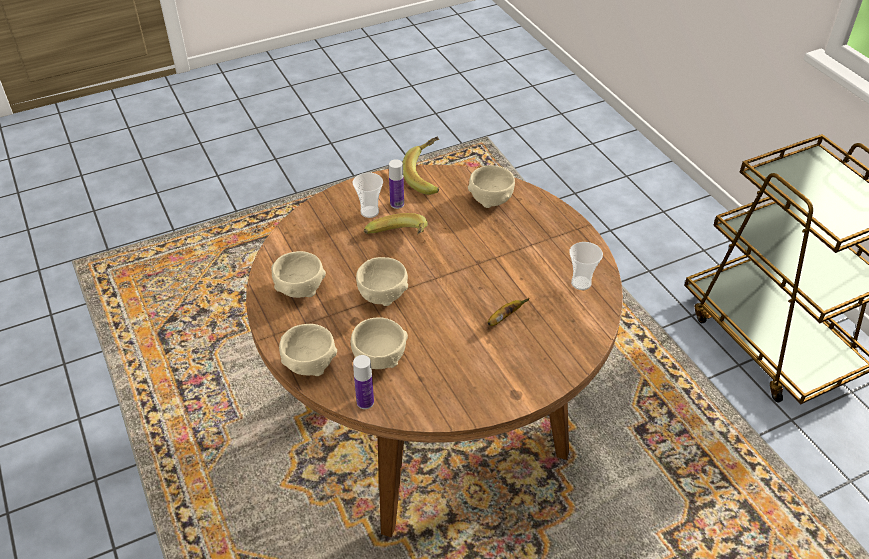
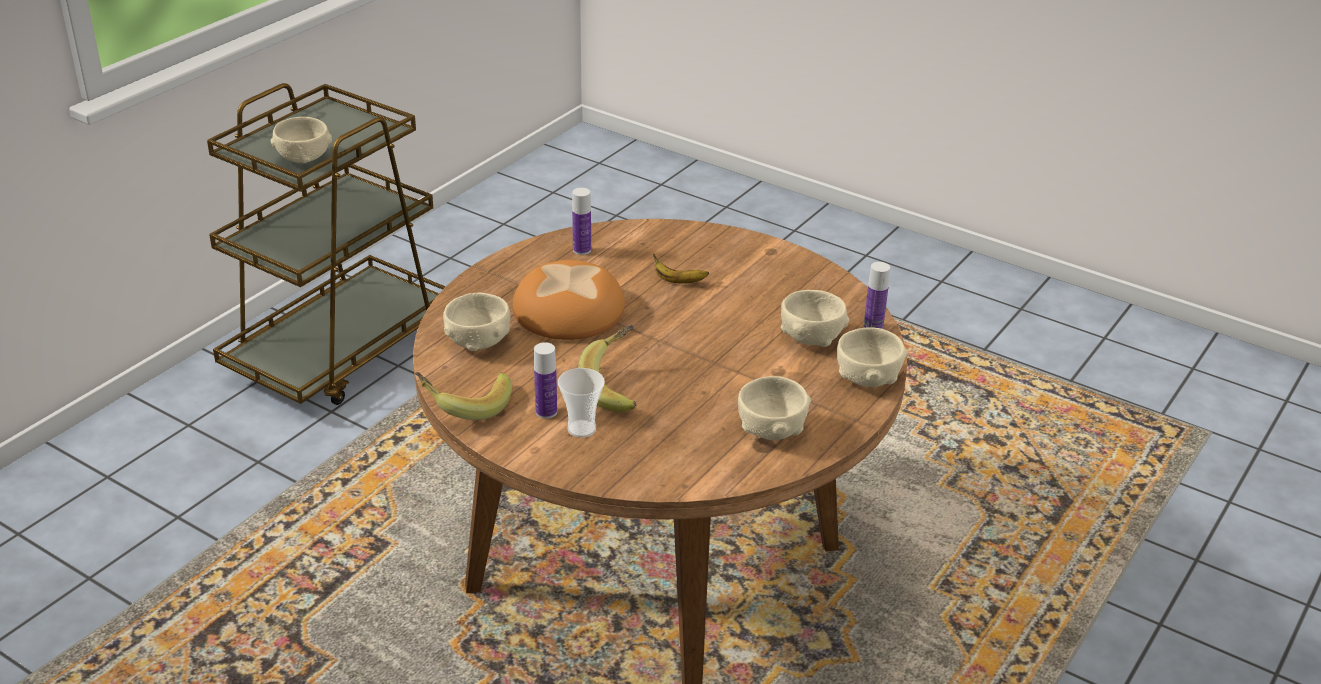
camera: 120 degrees left, 10 degrees down
beige bowl [356,257,408,306] -> beige bowl moved to [271,117,332,163]
cup [569,242,603,290] -> bottle [572,188,591,255]
none -> bread [512,260,625,340]

